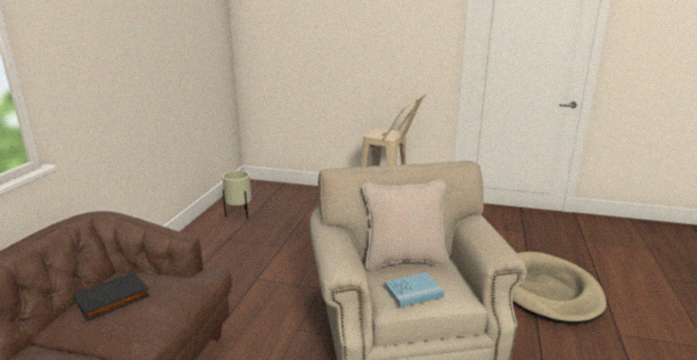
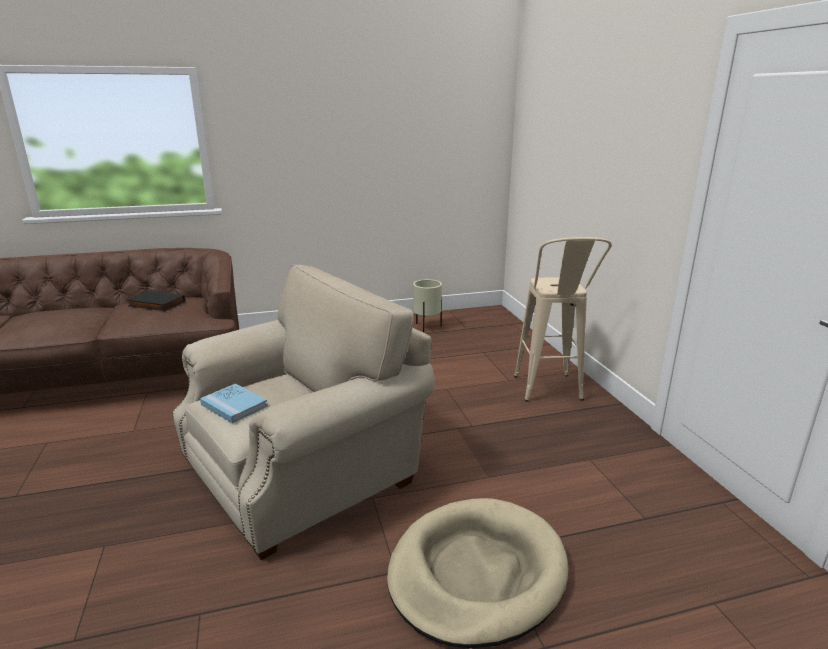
camera: 60 degrees right, 0 degrees up
beige pillow [362,180,449,270] -> none

